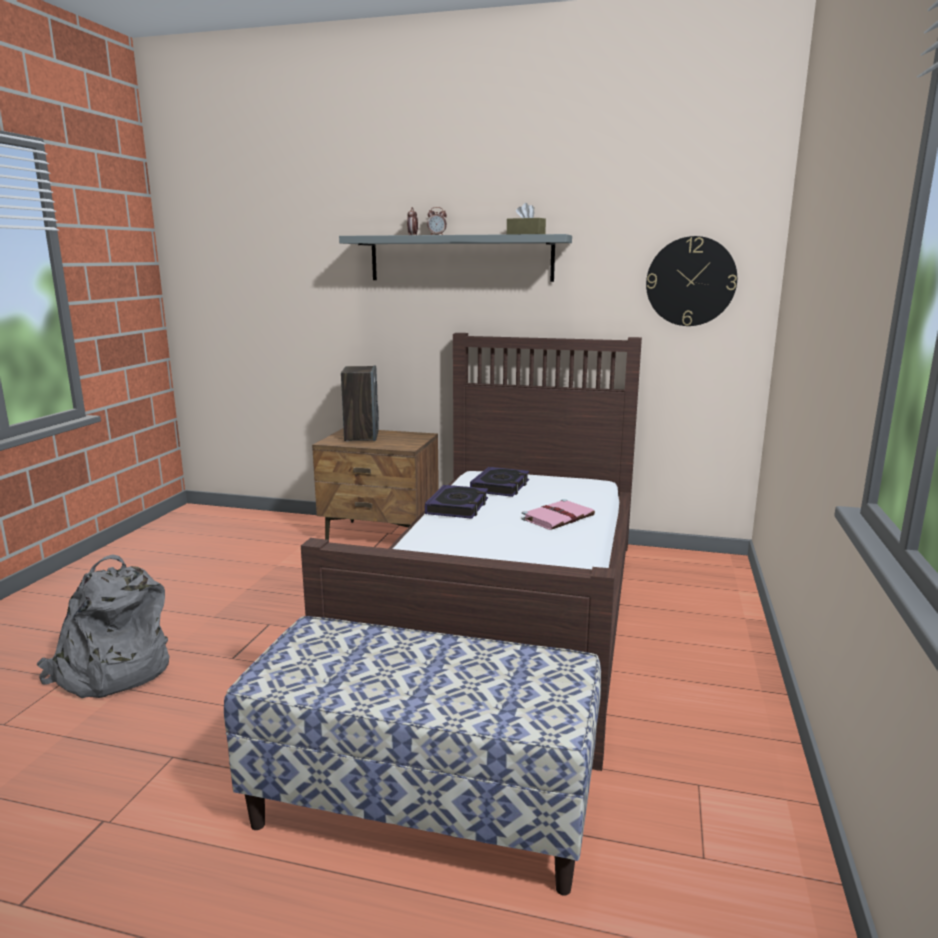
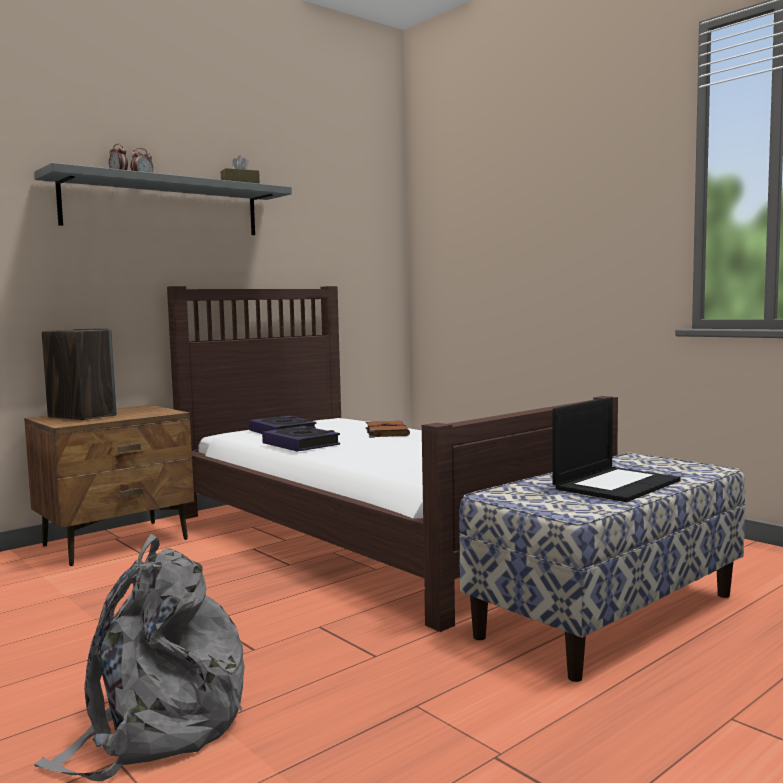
camera: 55 degrees left, 10 degrees down
pink book [522,499,595,530] -> brown book [366,421,410,438]
wall clock [646,236,737,326] -> none
none -> laptop [552,397,680,502]

